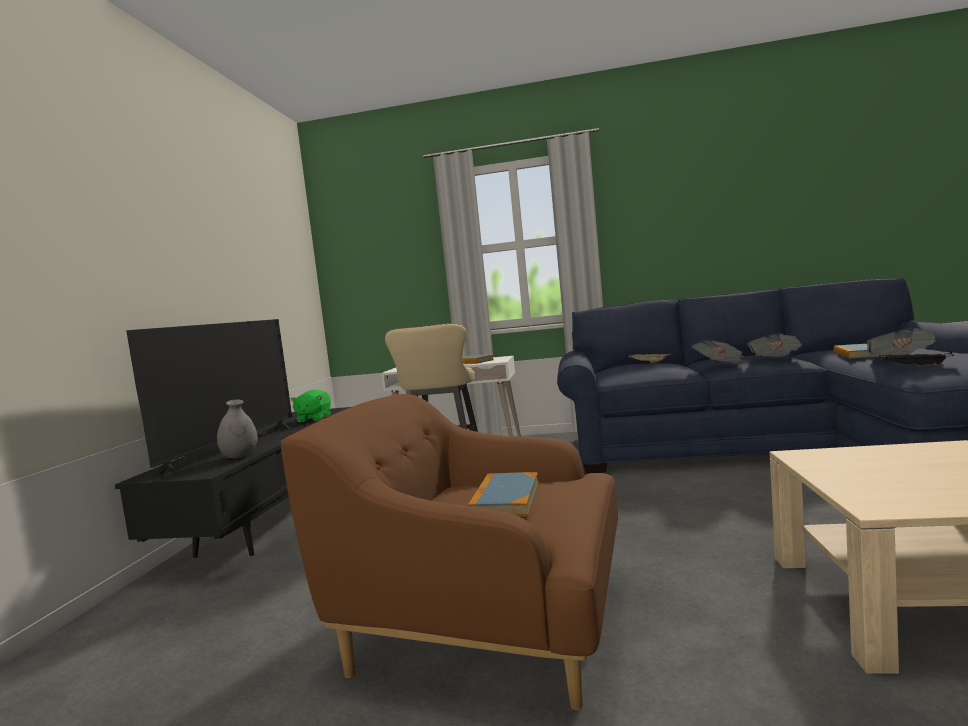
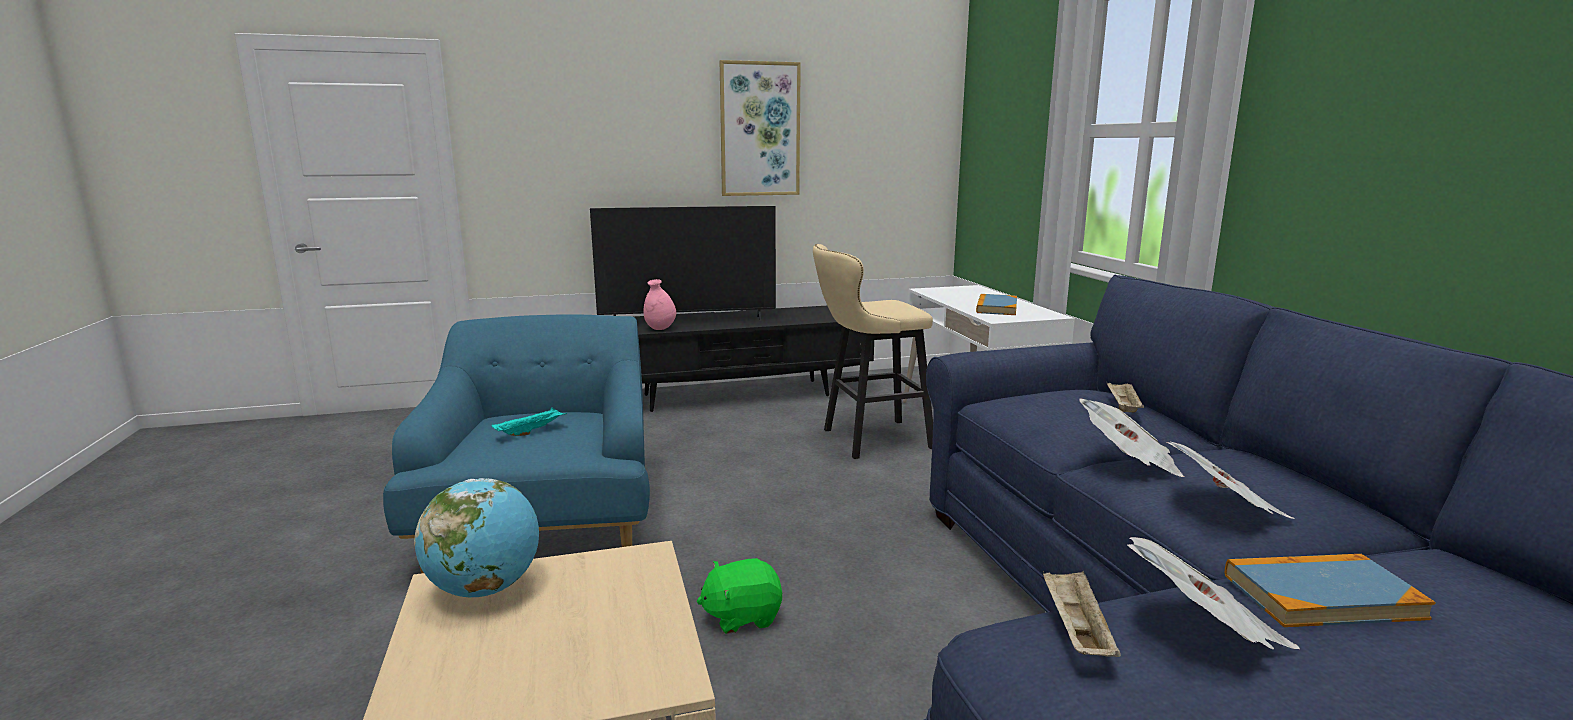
camera: 65 degrees right, 10 degrees up
grey vase [217,400,258,459] -> pink vase [643,279,676,330]
brown armchair [281,394,618,710] -> blue armchair [383,314,650,573]
green plush toy [290,390,331,422] -> green plush toy moved to [697,558,782,634]
book [468,472,539,516] -> turquoise tray [491,407,567,436]
black tray [879,352,954,367] -> beige tray [1043,570,1121,657]
none -> globe [414,478,539,597]
none -> picture [720,60,801,196]

